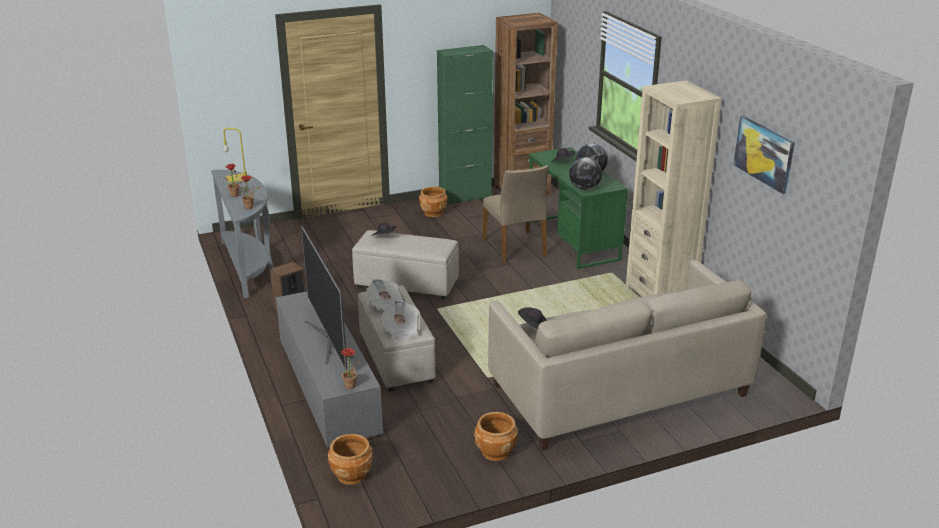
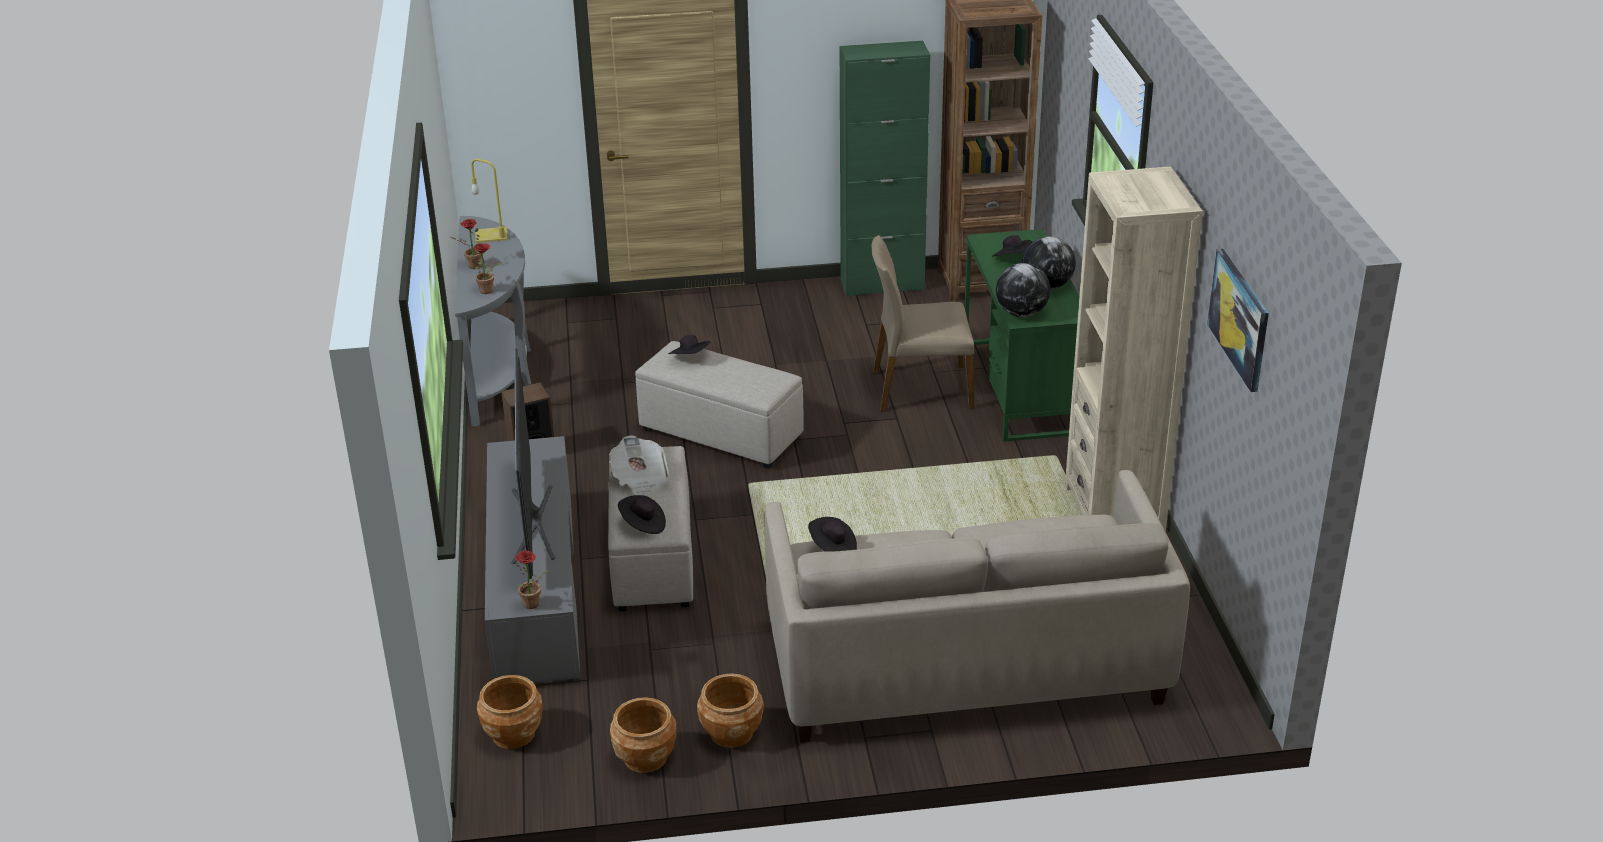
camera: 15 degrees right, 5 degrees up
newspaper [381,300,420,343] -> black hat [618,495,666,534]
brown planter [419,187,447,217] -> brown planter moved to [610,697,676,773]
beige chair [482,165,548,263] -> beige chair turned 90 degrees clockwise [872,235,974,412]

